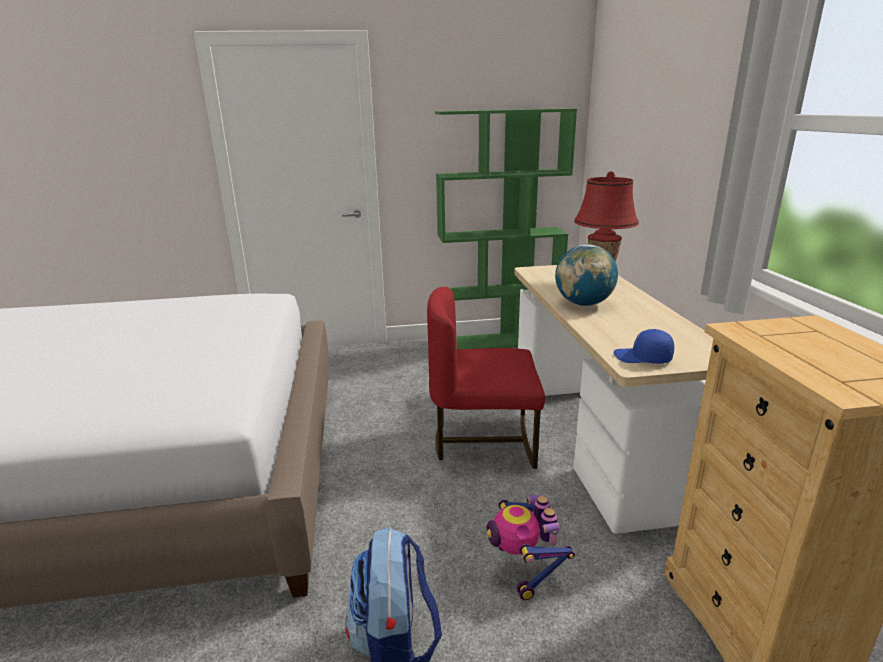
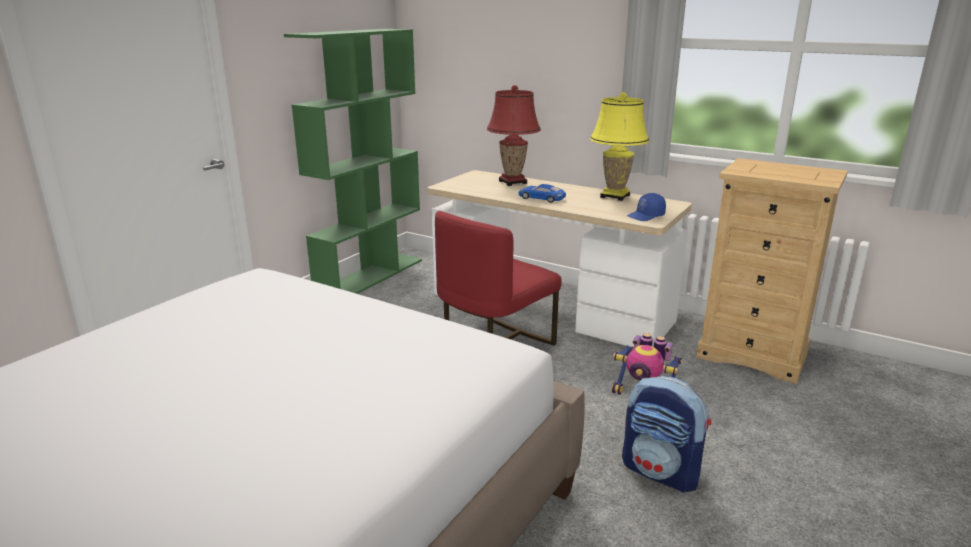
camera: 50 degrees left, 0 degrees up
globe [555,244,618,306] -> blue toy car [519,184,566,203]
none -> yellow table lamp [590,92,649,201]

